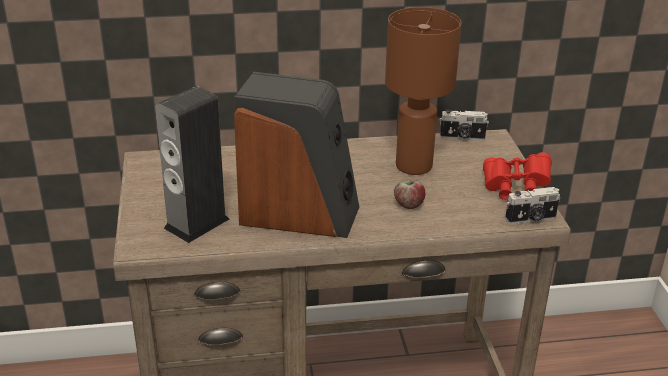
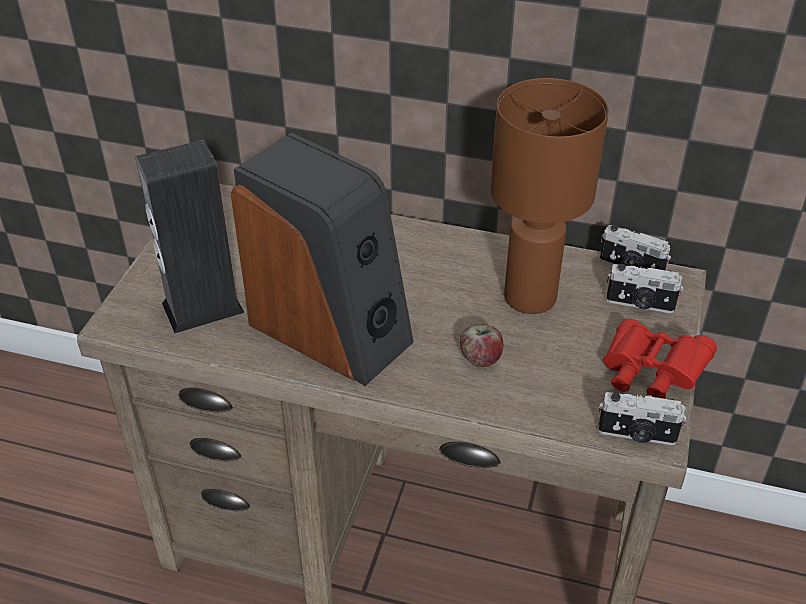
camera: 25 degrees right, 10 degrees up
none -> camera [606,264,683,313]

